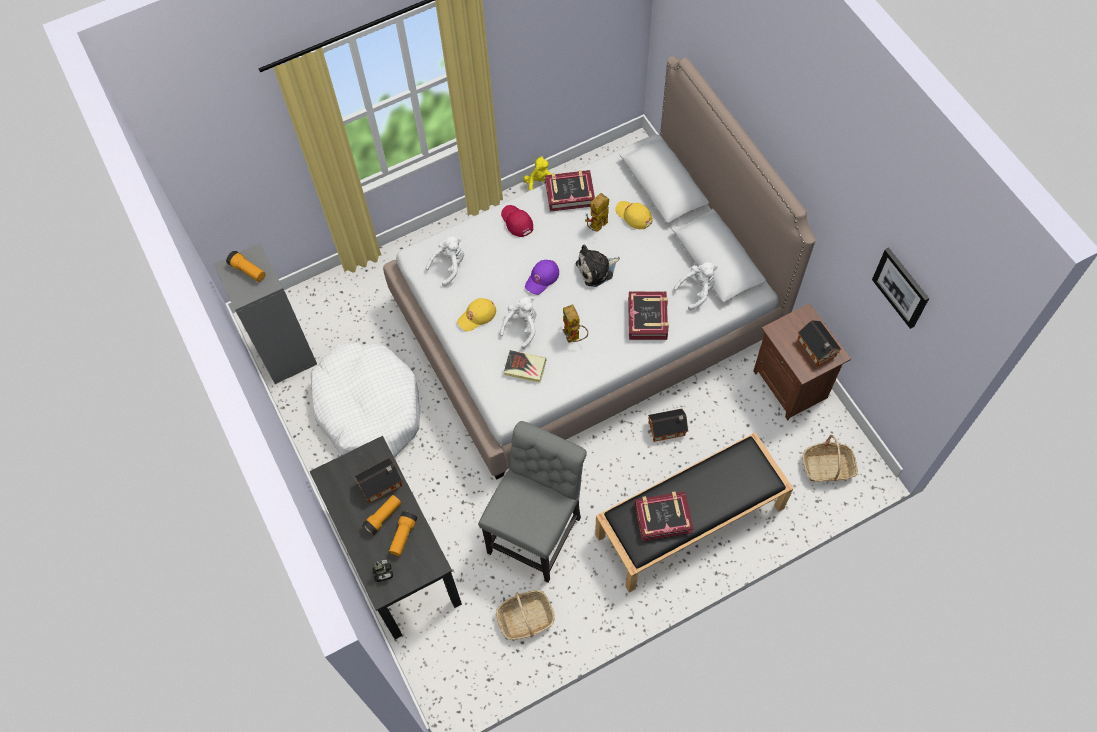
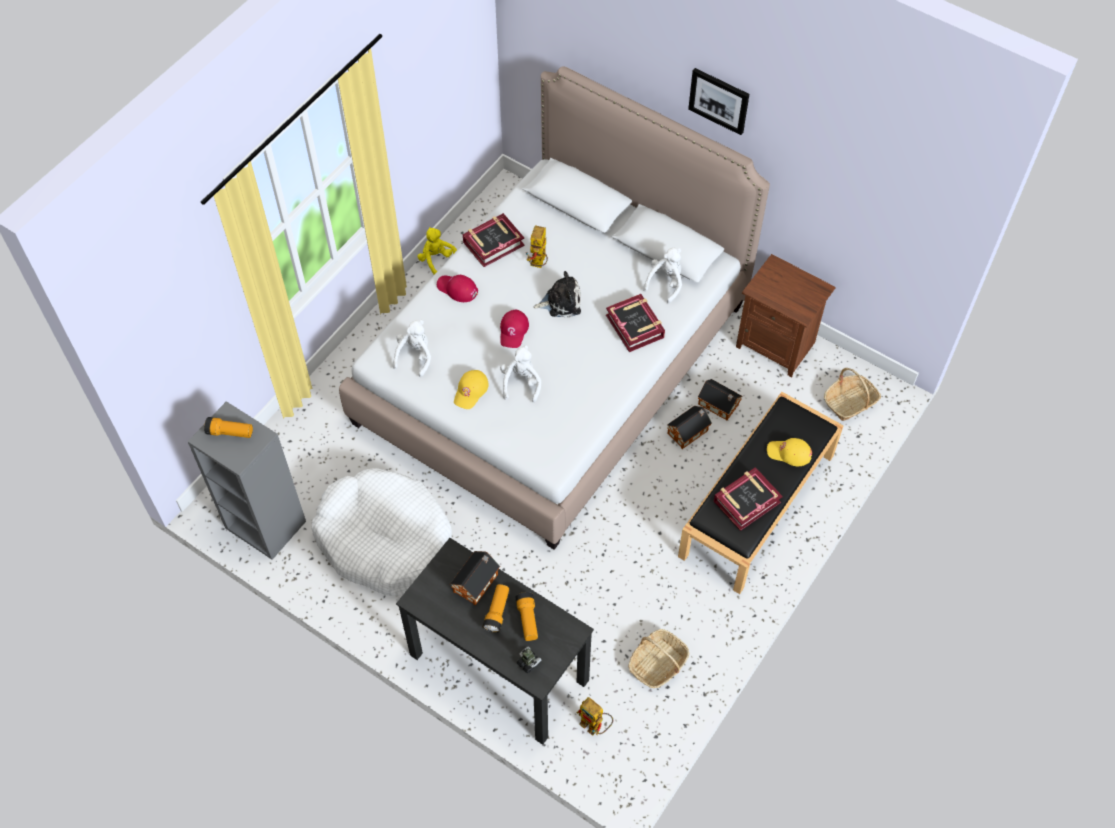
camera: 30 degrees left, 5 degrees down
grey chair [478,421,587,583] -> none
book [504,350,546,383] -> none
purple cap [525,260,559,295] -> red cap [500,310,529,348]
toy robot [563,304,588,343] -> toy robot moved to [576,697,613,736]
plush toy [576,245,620,287] -> plush toy turned 135 degrees counterclockwise [533,271,581,318]
yellow cap [615,201,653,229] -> yellow cap moved to [767,438,812,466]
toy house [797,320,842,366] -> toy house moved to [698,379,743,420]
picture [872,248,929,329] -> picture moved to [688,68,749,135]

